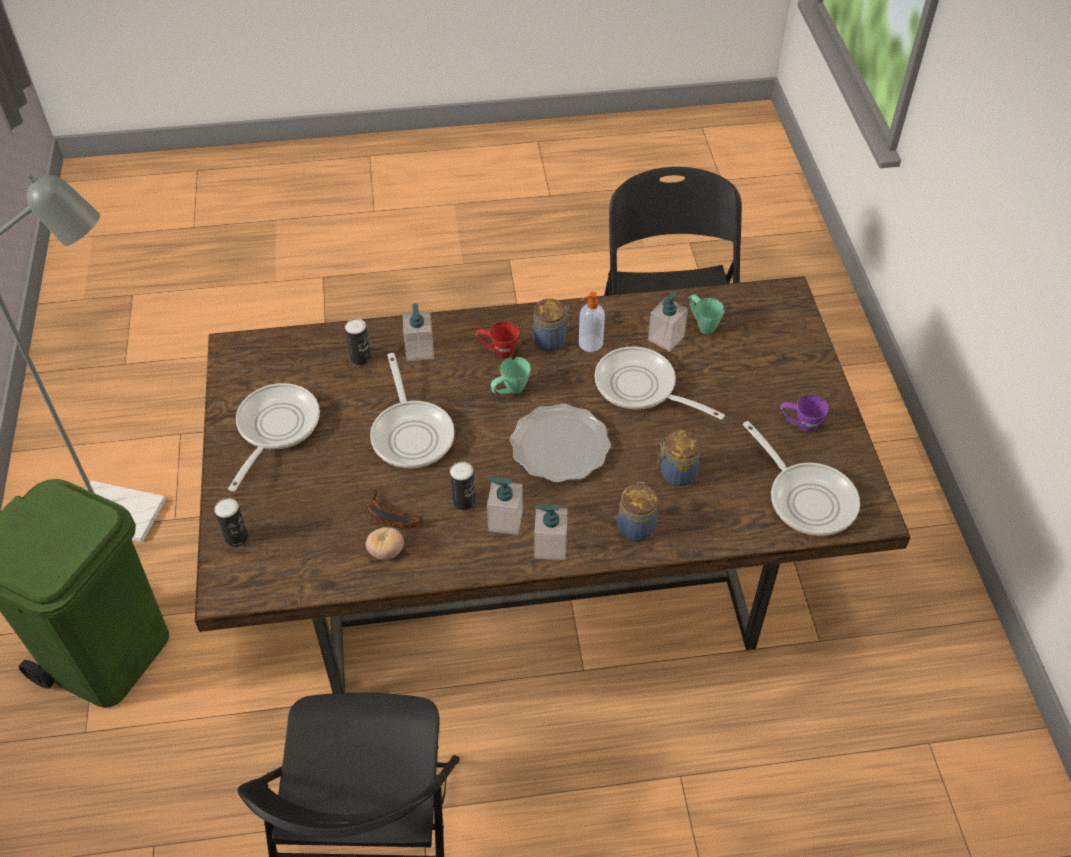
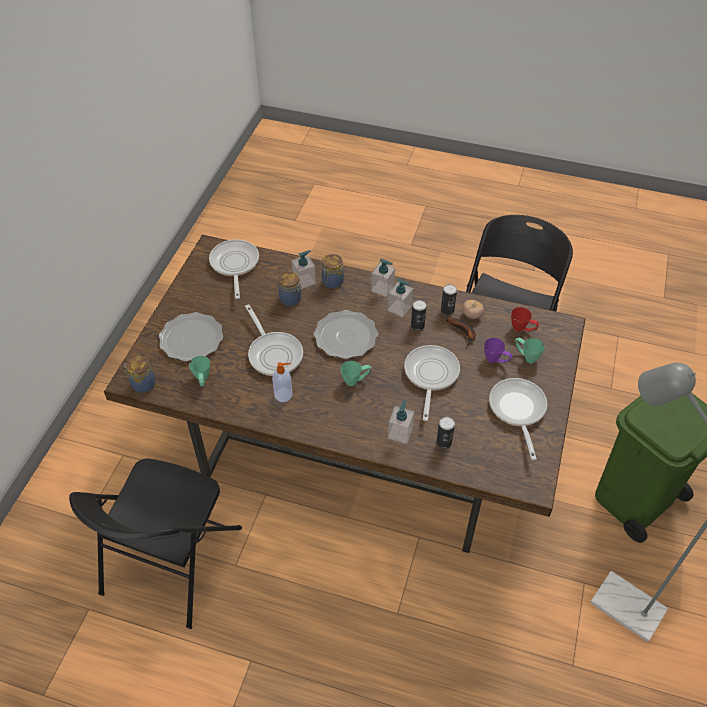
camera: 155 degrees left, 0 degrees up
can [214,498,248,547] -> can moved to [441,284,457,315]
frying pan [228,383,320,491] -> frying pan turned 135 degrees clockwise [489,378,547,460]
red mug [475,322,519,358] -> red mug moved to [511,307,539,332]
jar [532,298,570,352] -> jar moved to [123,356,155,393]
soap dispenser [648,292,688,352] -> soap dispenser moved to [292,250,316,289]
purple mug [780,395,829,433] -> purple mug moved to [484,338,513,363]
none -> plate [159,312,223,362]
none -> green mug [515,337,545,363]

